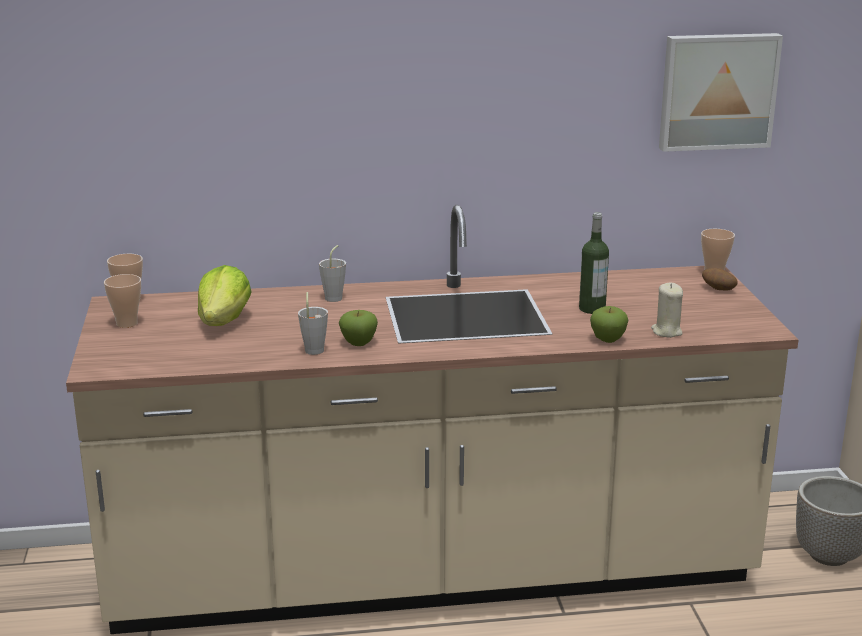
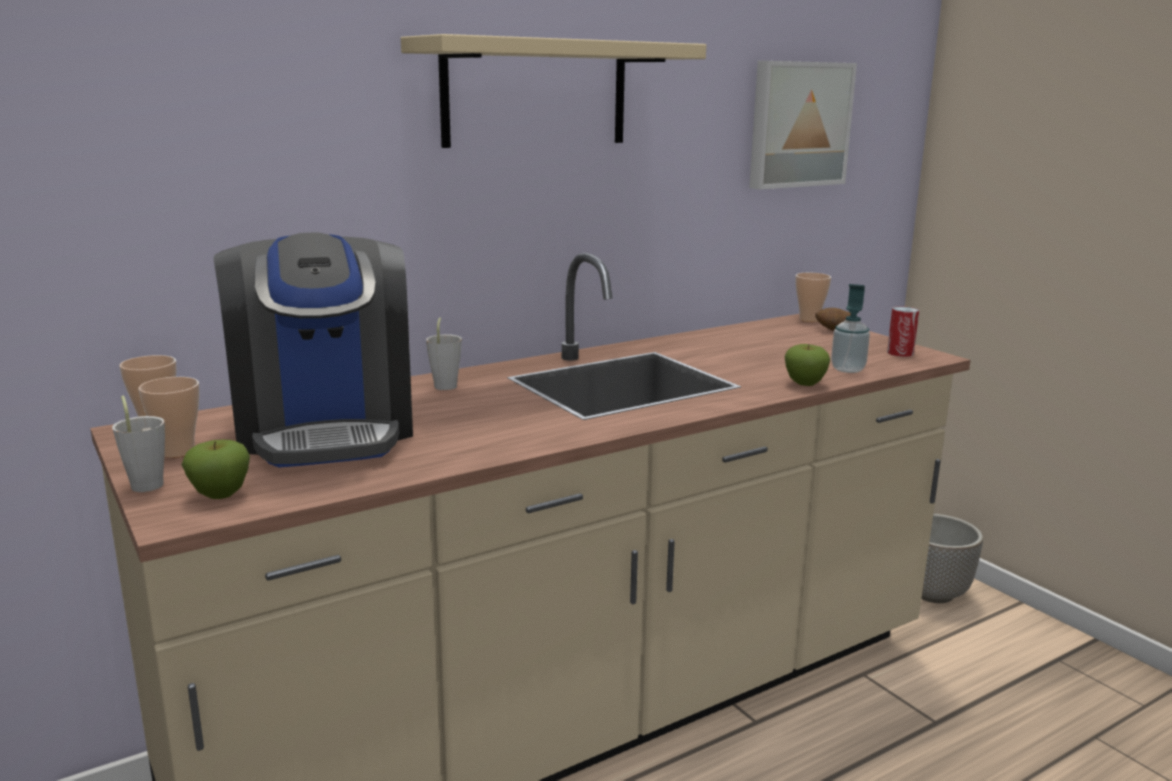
camera: 25 degrees left, 5 degrees down
lettuce [198,265,252,326] -> coffee machine [214,233,413,468]
grey cup [298,292,328,355] -> grey cup moved to [112,395,165,492]
apple [339,310,378,346] -> apple moved to [181,440,250,499]
bottle [579,212,609,314] -> none
beige candle [651,283,683,338] -> soap dispenser [831,284,870,373]
none -> beige shelf [401,34,706,148]
none -> can [887,306,919,357]

